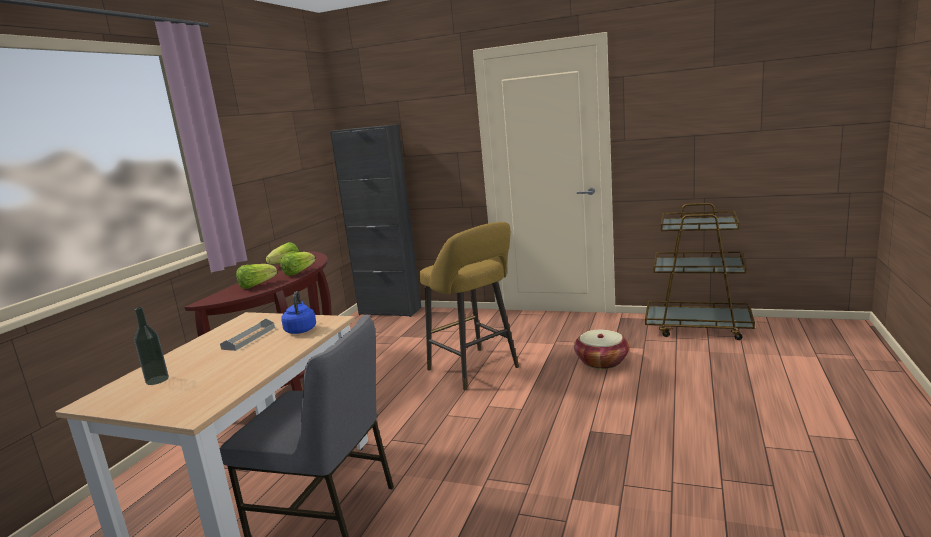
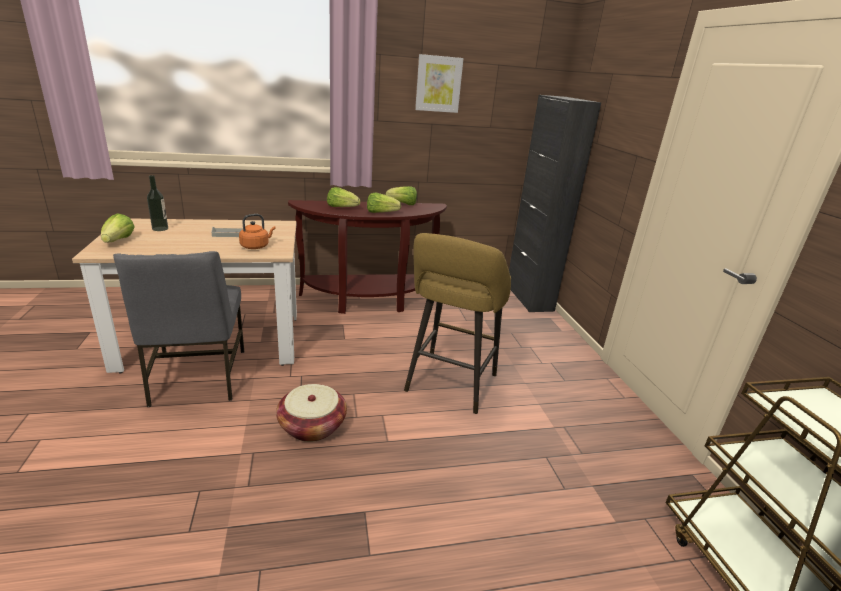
camera: 55 degrees right, 10 degrees up
blue kettle [281,291,316,334] -> orange kettle [239,214,276,249]
basket [574,330,629,369] -> basket moved to [276,384,347,442]
none -> lettuce [101,213,135,243]
none -> picture [415,54,464,113]

